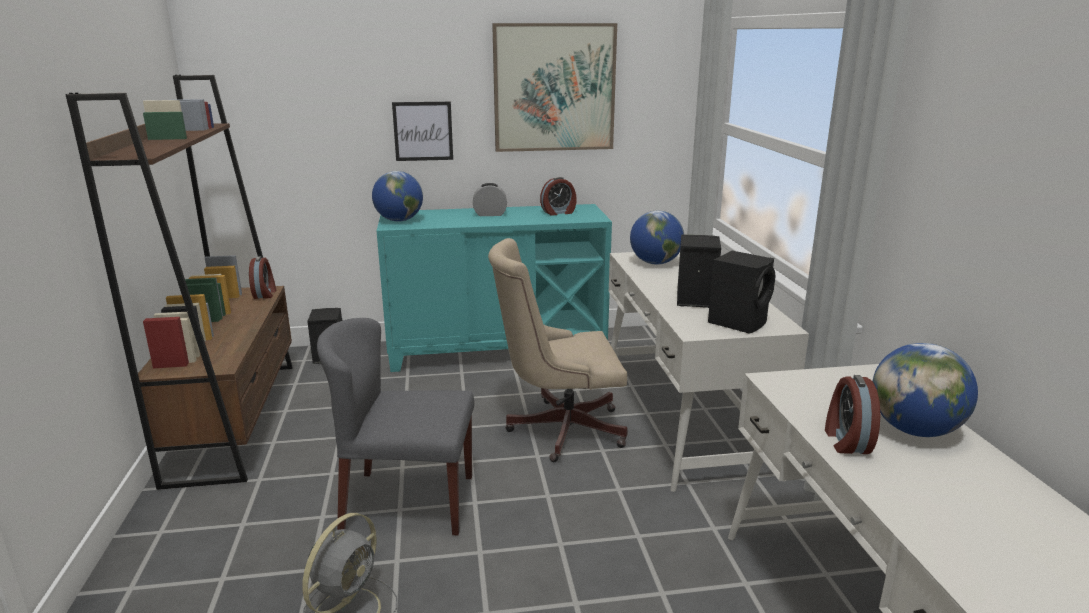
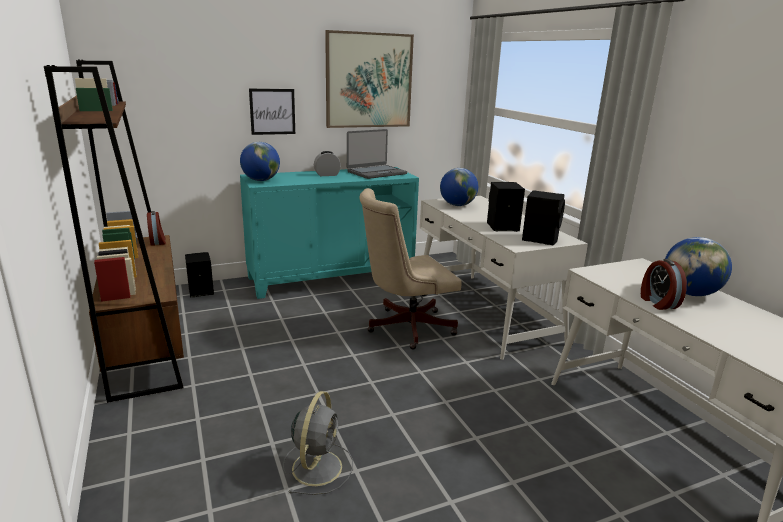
camera: 15 degrees left, 0 degrees up
grey chair [317,318,474,535] -> none
alarm clock [540,177,577,216] -> laptop [347,129,407,179]

